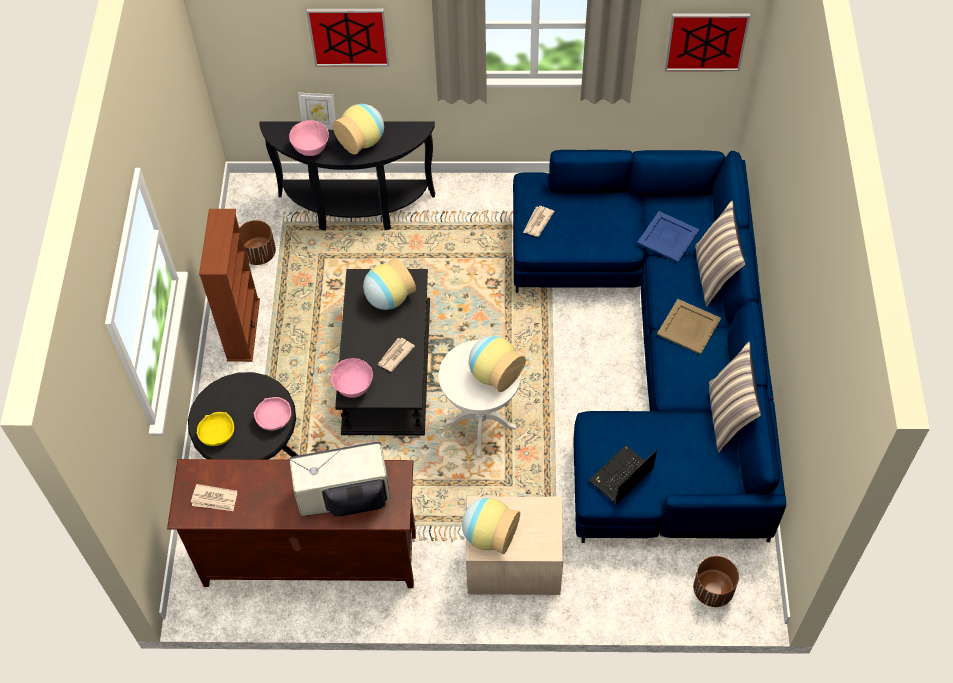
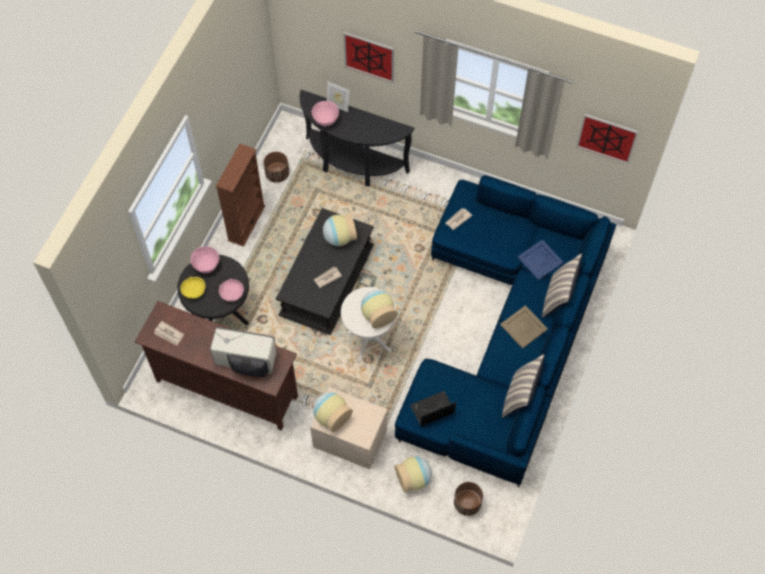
camera: 20 degrees right, 5 degrees up
pink bowl [330,358,373,398] -> pink bowl moved to [190,246,219,273]
vase [332,104,384,155] -> vase moved to [395,456,432,493]

